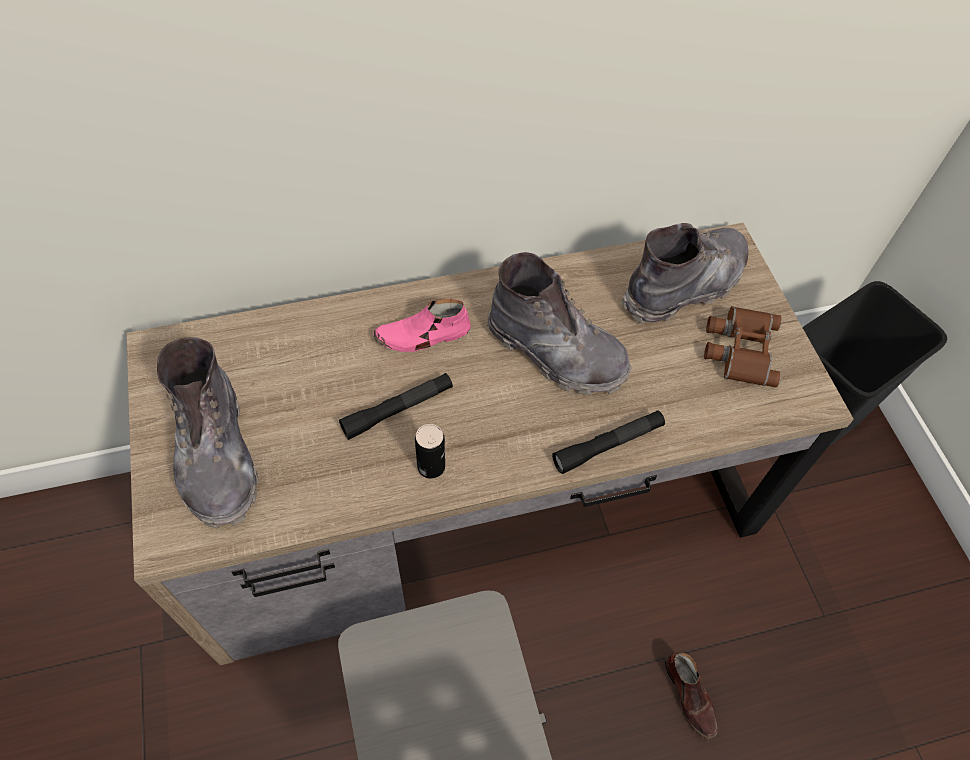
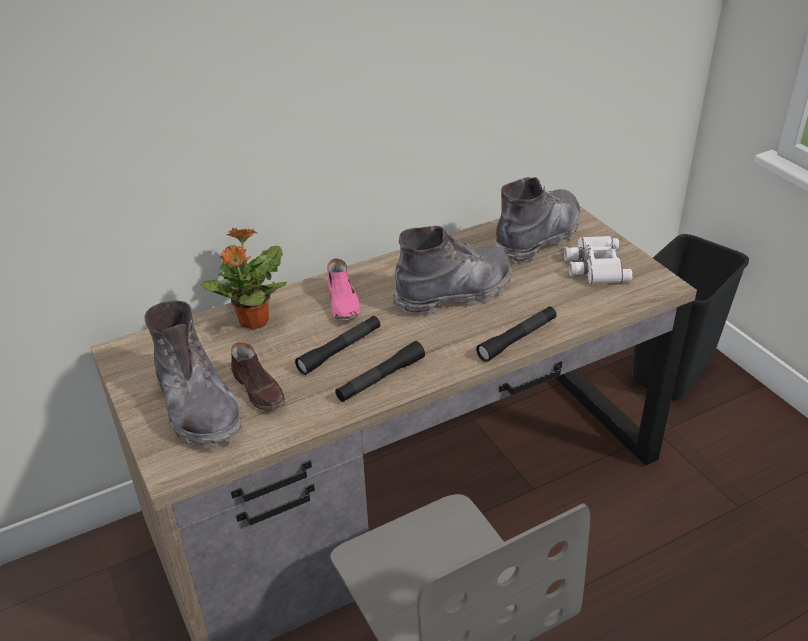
camera: 10 degrees left, 20 degrees down
pink shoe [374,299,471,352] -> pink shoe turned 75 degrees counterclockwise [327,259,360,320]
can [415,424,445,479] -> black flashlight [335,341,425,402]
grey boot [487,252,632,396] -> grey boot turned 45 degrees counterclockwise [392,226,512,314]
brown shoe [664,653,718,739] -> brown shoe moved to [231,342,285,411]
brown binoculars [704,306,782,387] -> white binoculars [564,236,633,284]
none -> potted plant [200,227,286,329]

